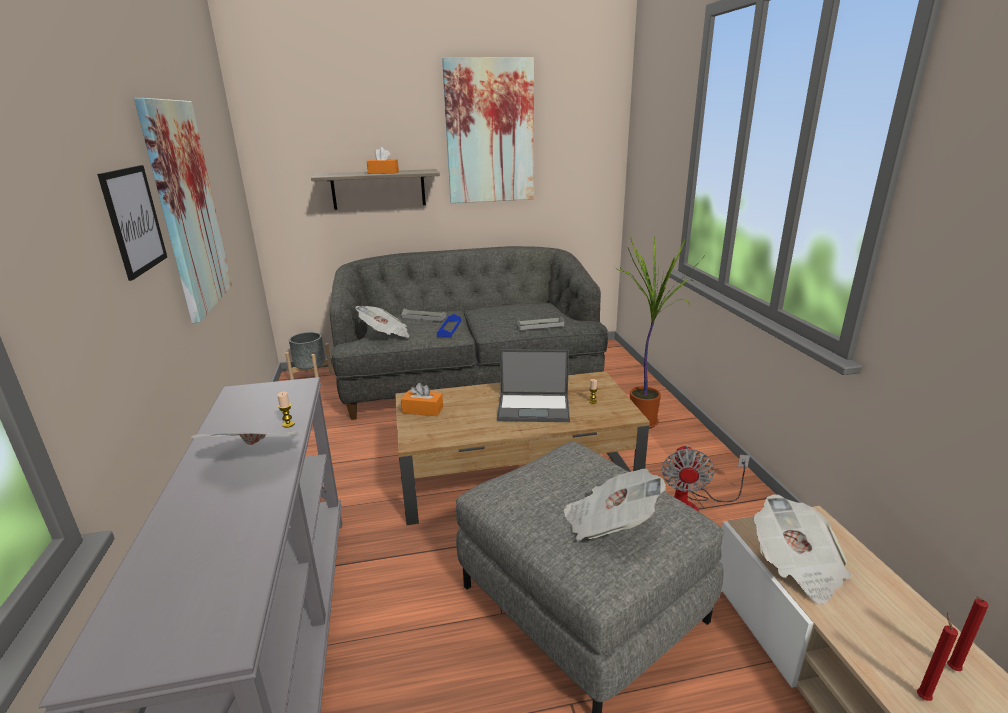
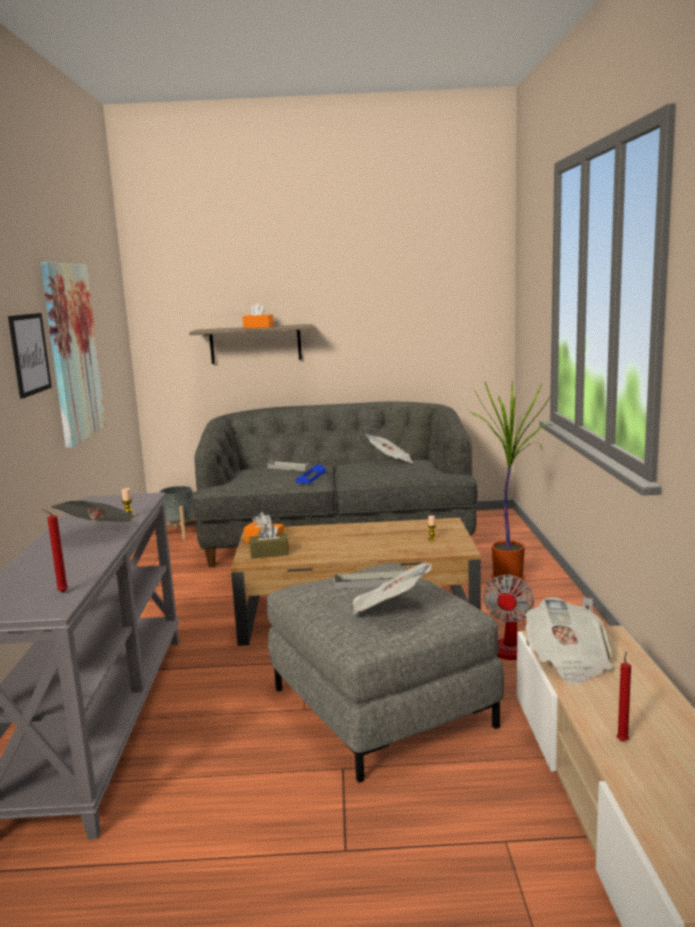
camera: 10 degrees right, 10 degrees down
newspaper [355,306,409,338] -> newspaper moved to [365,434,414,463]
picture [442,57,534,203] -> none
laptop [497,349,570,422] -> none
grey tray [517,316,564,330] -> grey tray moved to [334,570,403,589]
red candle [947,596,989,671] -> red candle moved to [42,509,68,592]
none -> brown tissue box [250,523,289,558]

